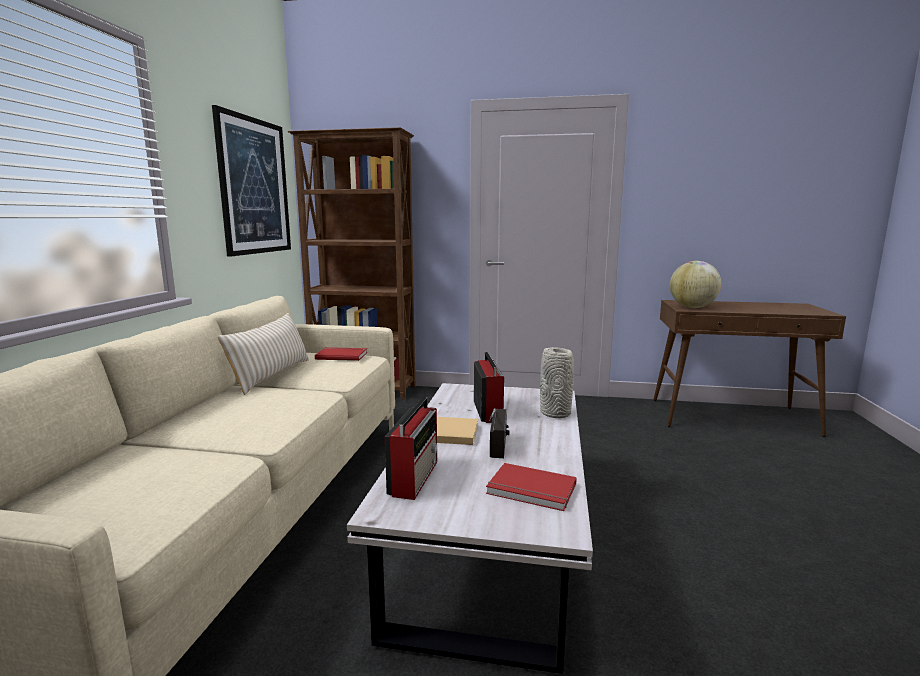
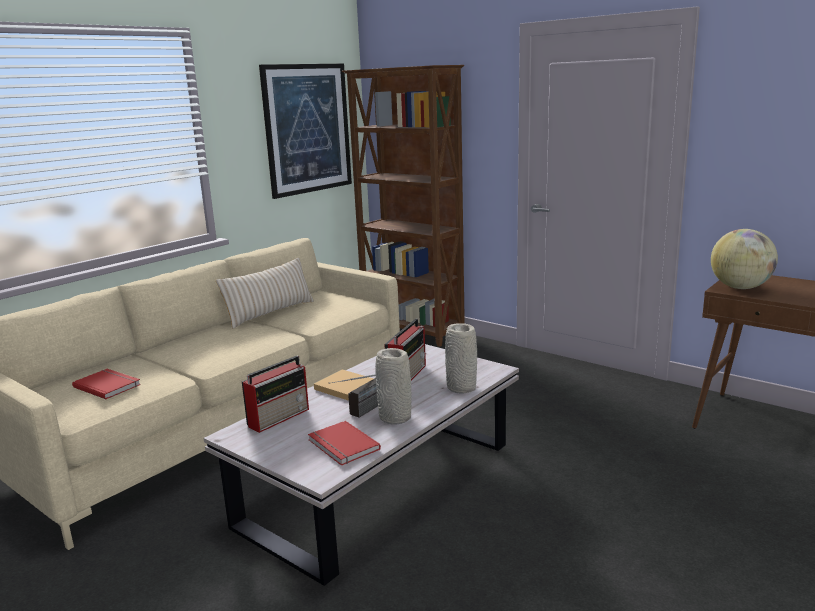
camera: 30 degrees right, 5 degrees up
red book [315,347,367,361] -> red book moved to [72,369,141,399]
none -> grey vase [375,348,412,425]

